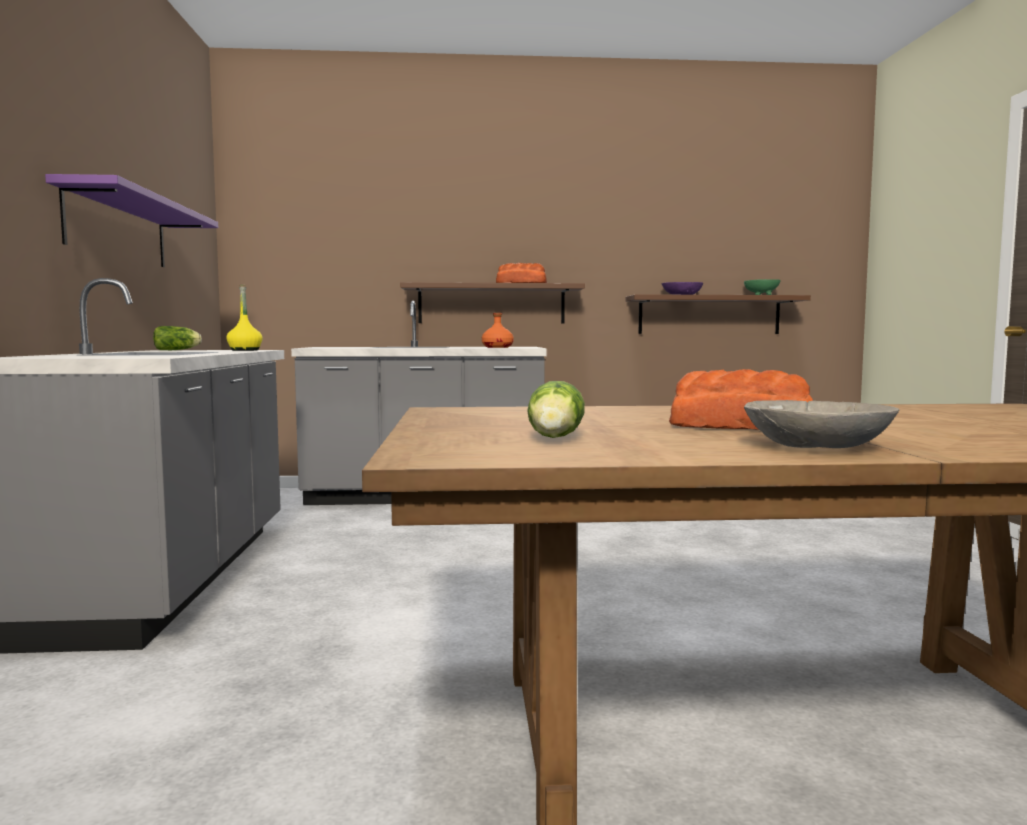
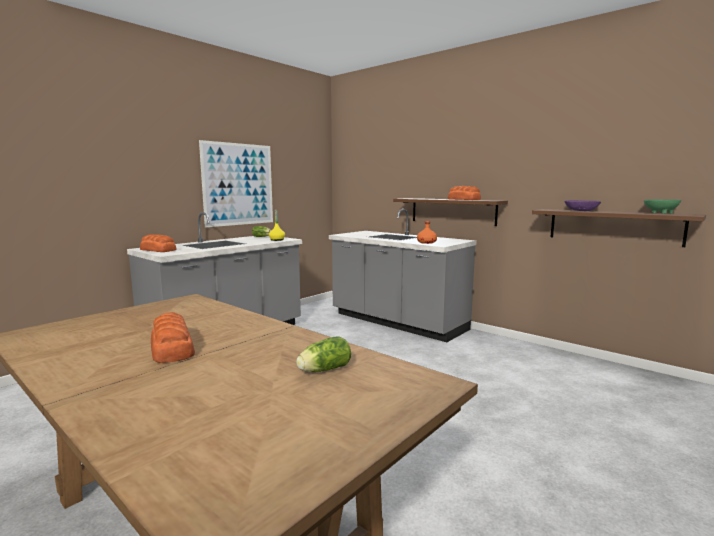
camera: 45 degrees right, 5 degrees up
purple shelf [45,174,218,267] -> picture [199,140,273,227]
lettuce [527,381,585,438] -> lettuce moved to [296,336,351,372]
grey bowl [744,400,899,448] -> none
none -> bread [140,234,176,252]

